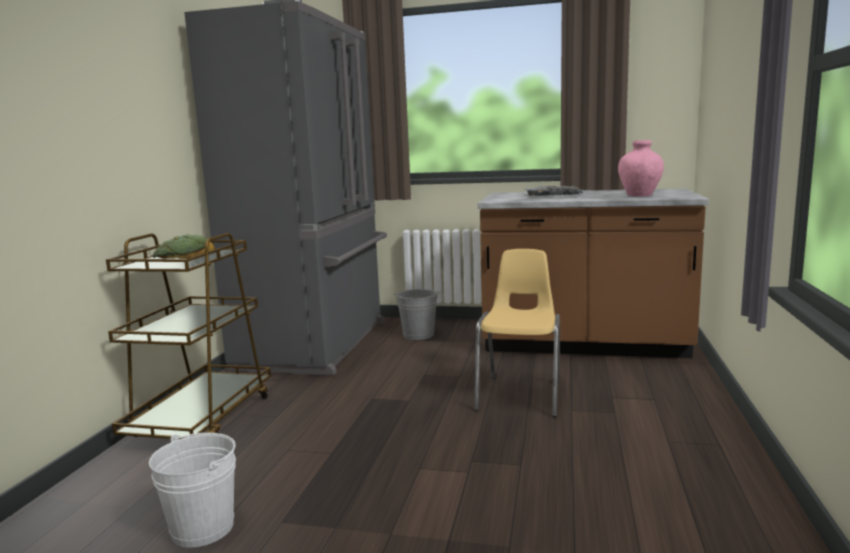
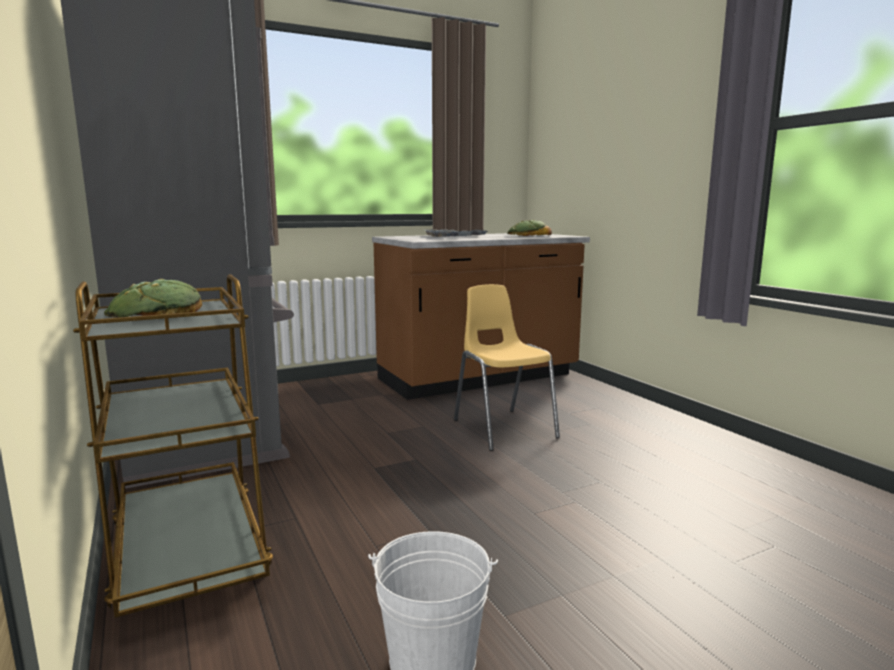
camera: 40 degrees left, 0 degrees up
grey bucket [394,289,441,340] -> none
pink vase [618,140,664,197] -> bread [507,220,552,236]

